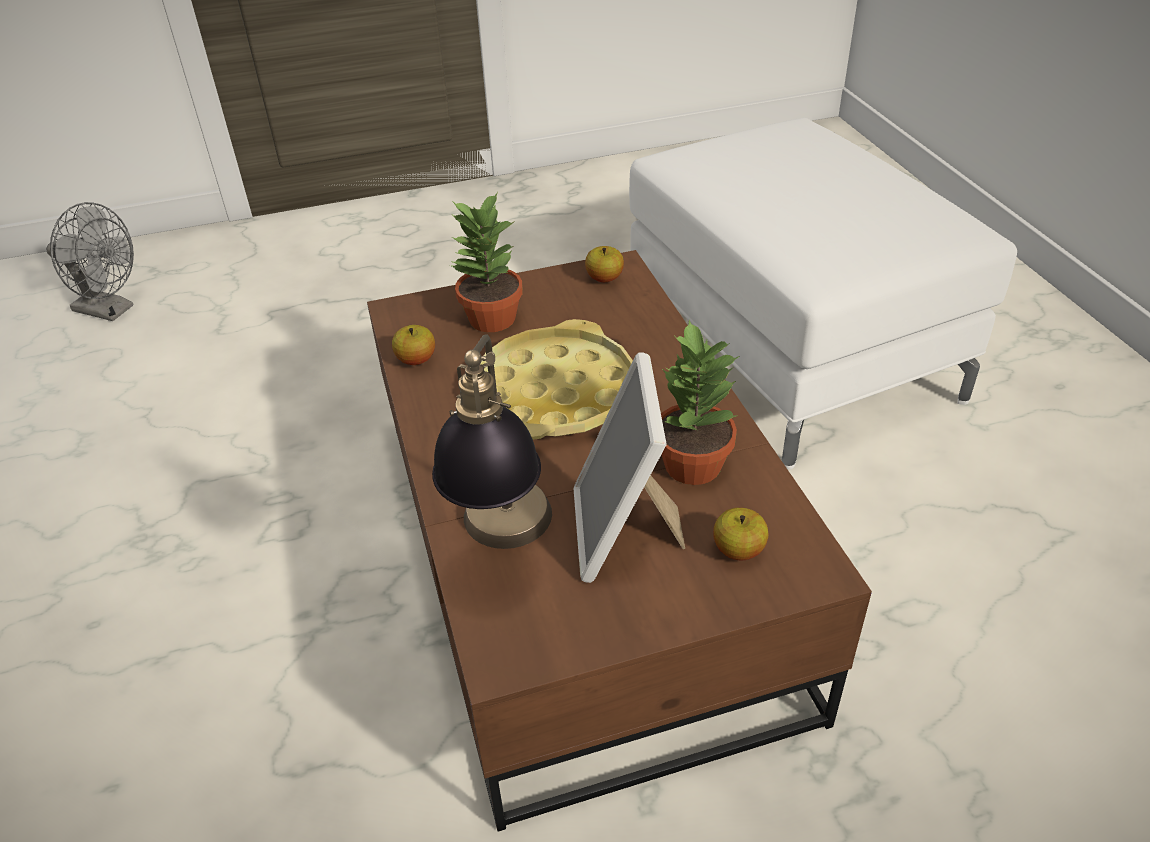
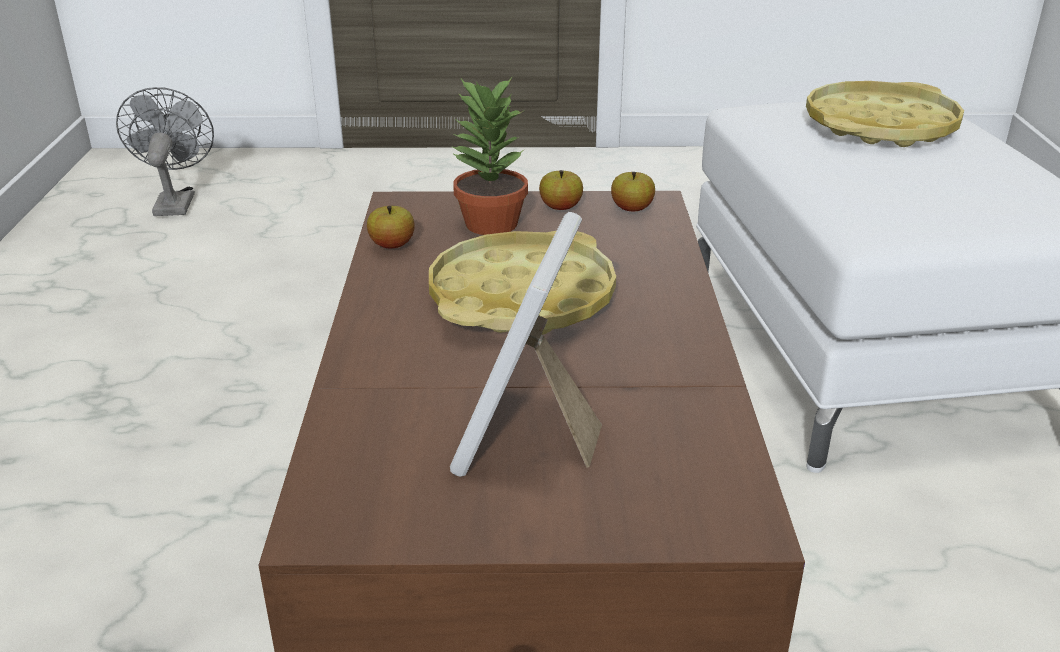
camera: 15 degrees right, 10 degrees down
grey fan [46,202,134,321] -> grey fan turned 135 degrees counterclockwise [116,87,214,216]
table lamp [432,334,552,549] -> none
potted plant [661,320,739,485] -> none
apple [713,507,768,560] -> apple moved to [539,170,583,210]
none -> yellow tray [806,81,964,147]

